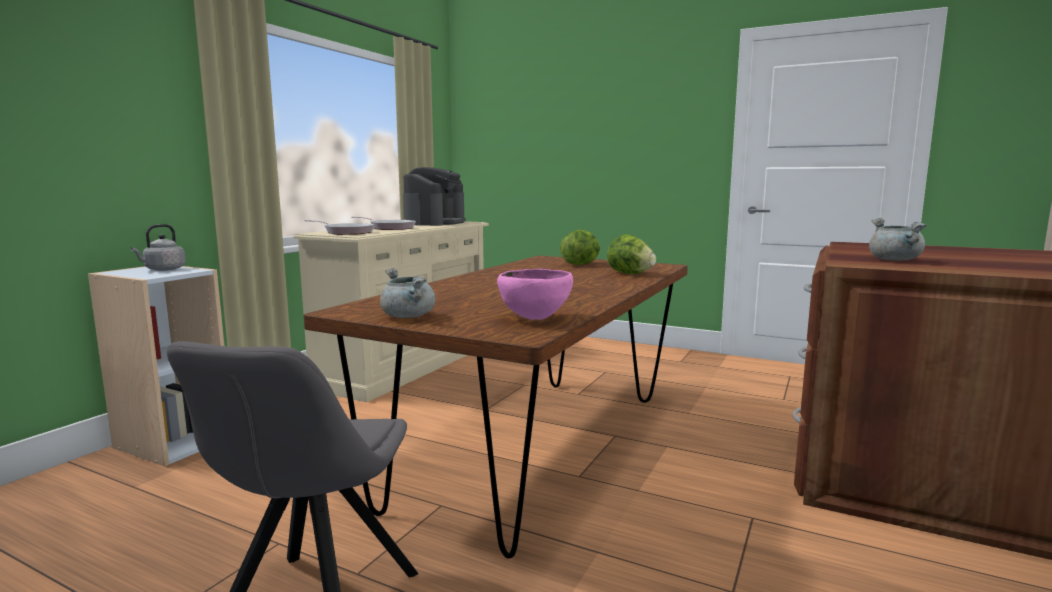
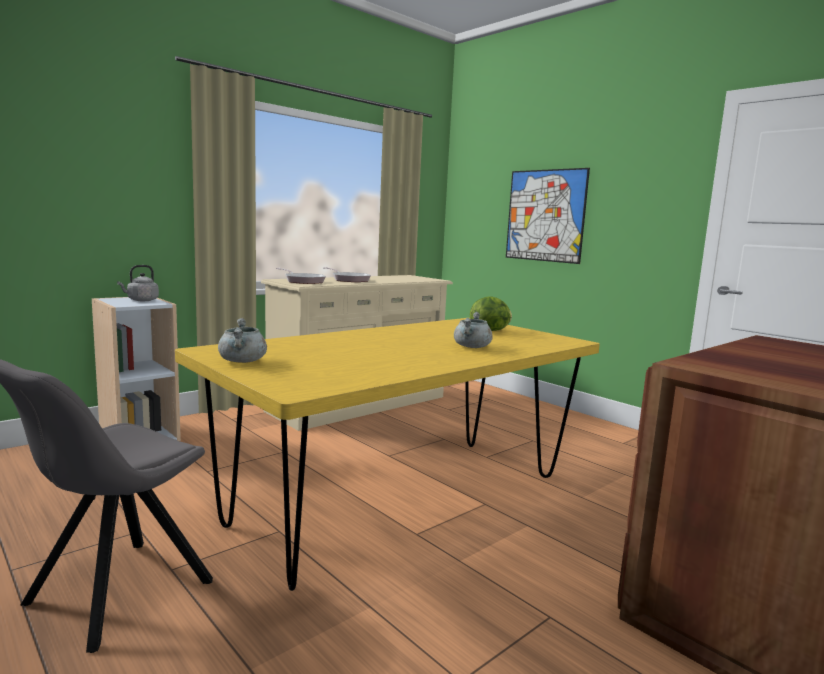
camera: 20 degrees right, 0 degrees up
brown dining table [304,256,688,559] -> yellow dining table [175,318,600,591]
coffee machine [403,167,466,226] -> none
pink bowl [497,269,573,320] -> none
lettuce [607,234,656,274] -> none
grey cooking pot [869,218,926,261] -> grey cooking pot moved to [454,312,493,348]
none -> picture [506,168,590,264]

